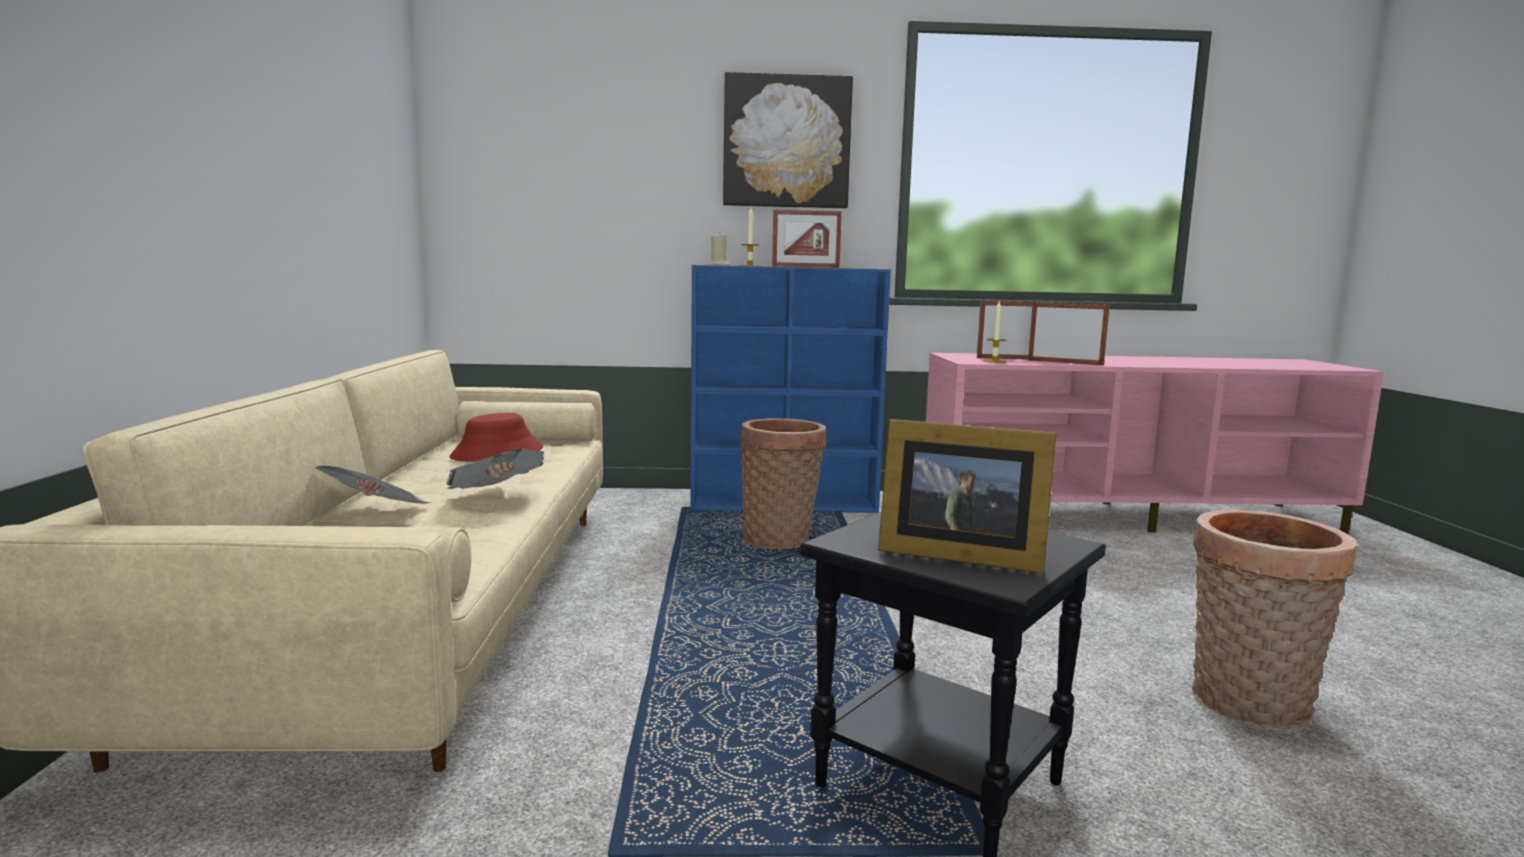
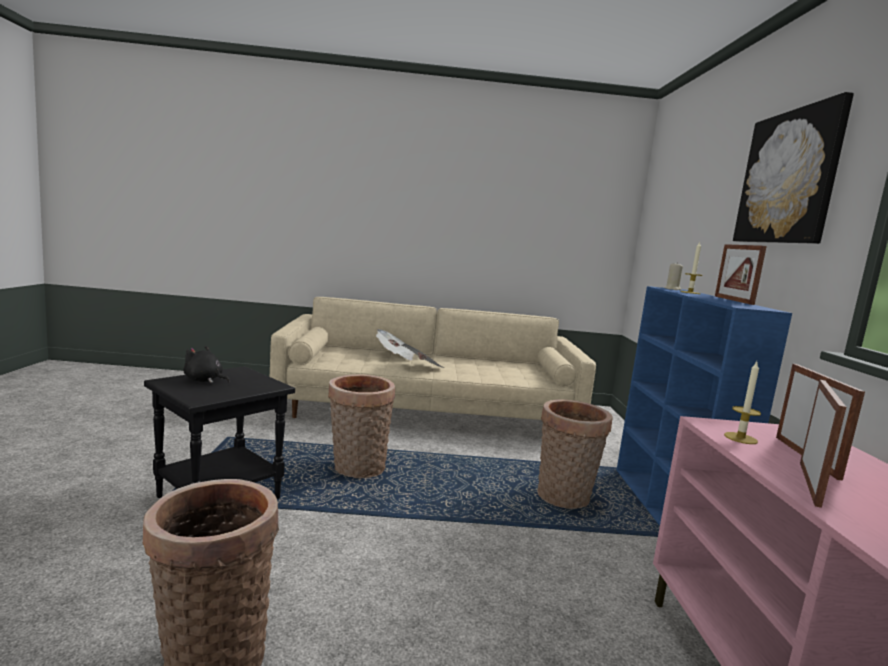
camera: 90 degrees right, 0 degrees up
red hat [450,413,544,462] -> none
picture frame [878,419,1057,574] -> black plush toy [183,345,230,383]
none -> basket [328,374,395,478]

